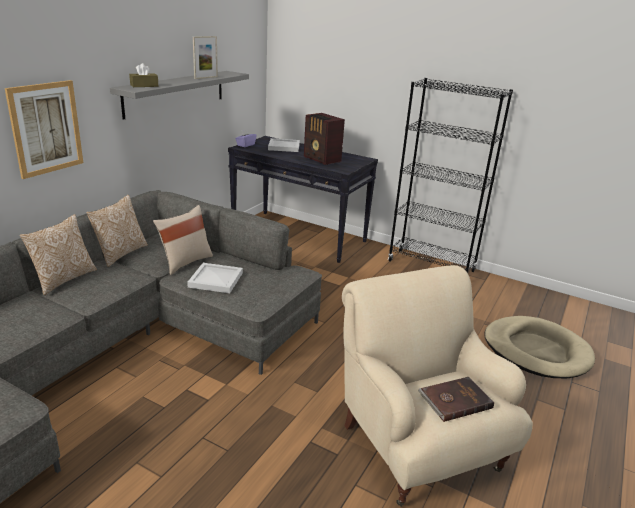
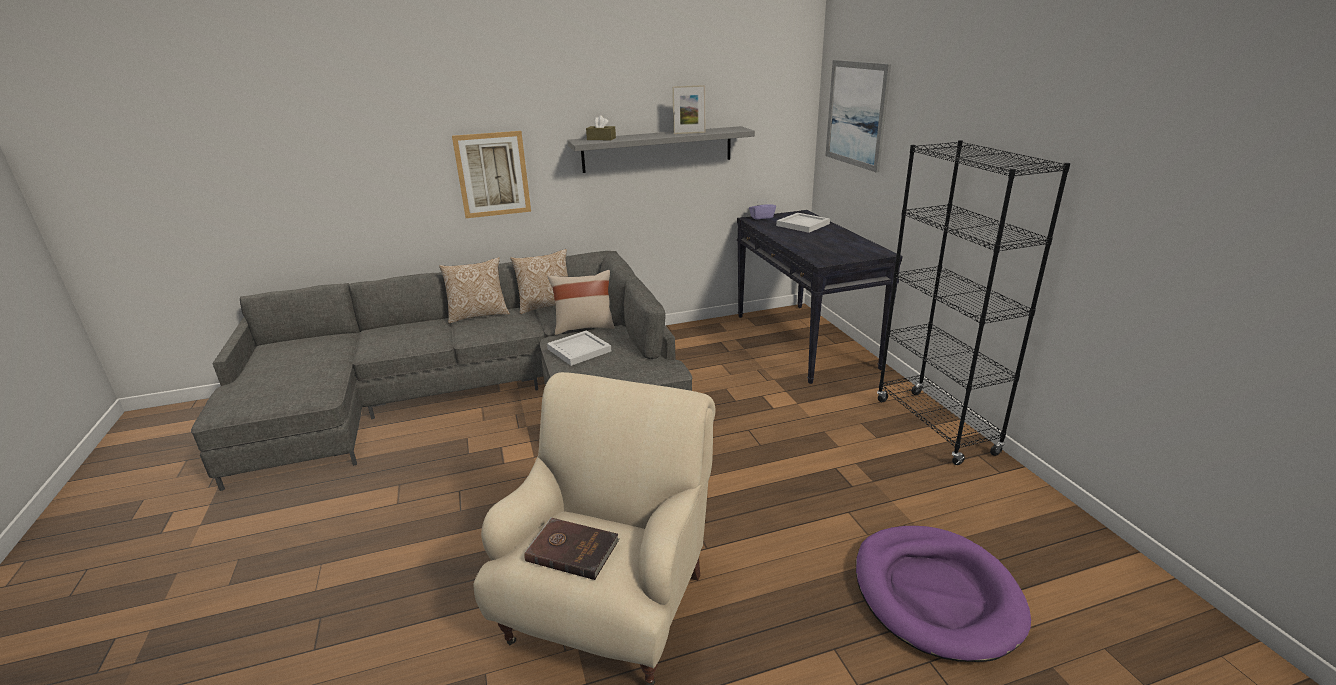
camera: 45 degrees right, 0 degrees up
radio [304,113,345,165] -> none
beige dog bed [485,316,595,378] -> purple dog bed [856,526,1031,662]
none -> picture [825,60,891,173]

